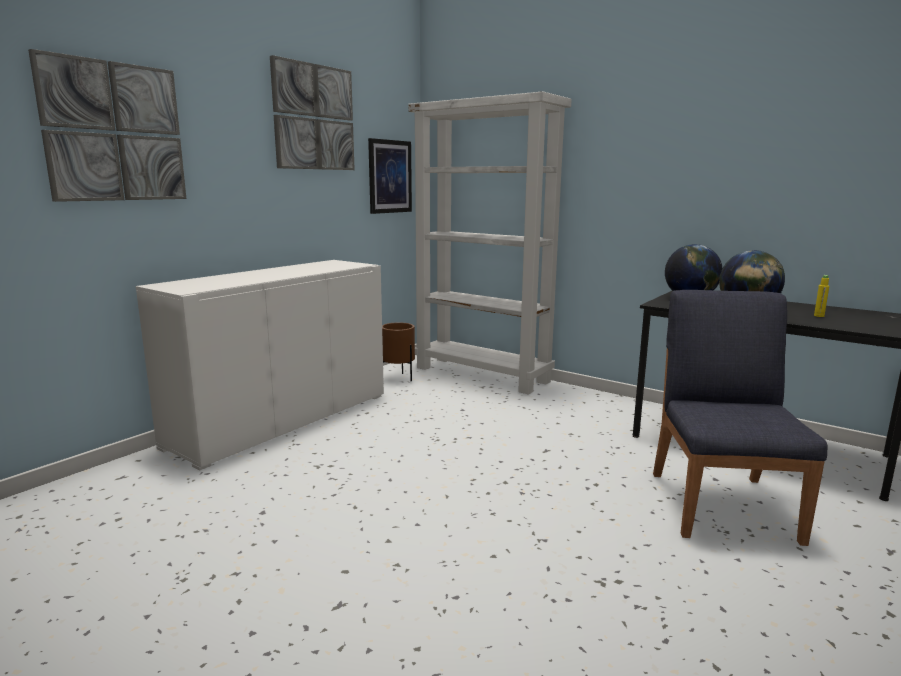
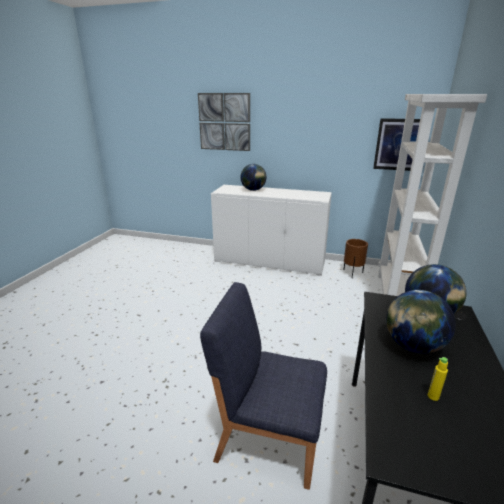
camera: 70 degrees right, 10 degrees up
picture [270,55,355,170] -> none
blue chair [653,290,827,546] -> blue chair turned 150 degrees counterclockwise [200,282,327,490]
none -> globe [240,164,266,191]

